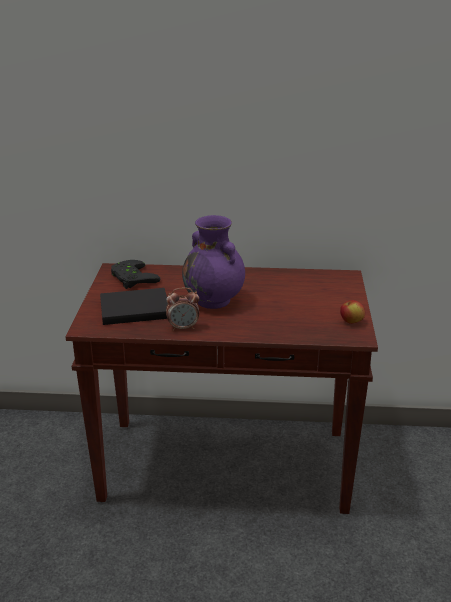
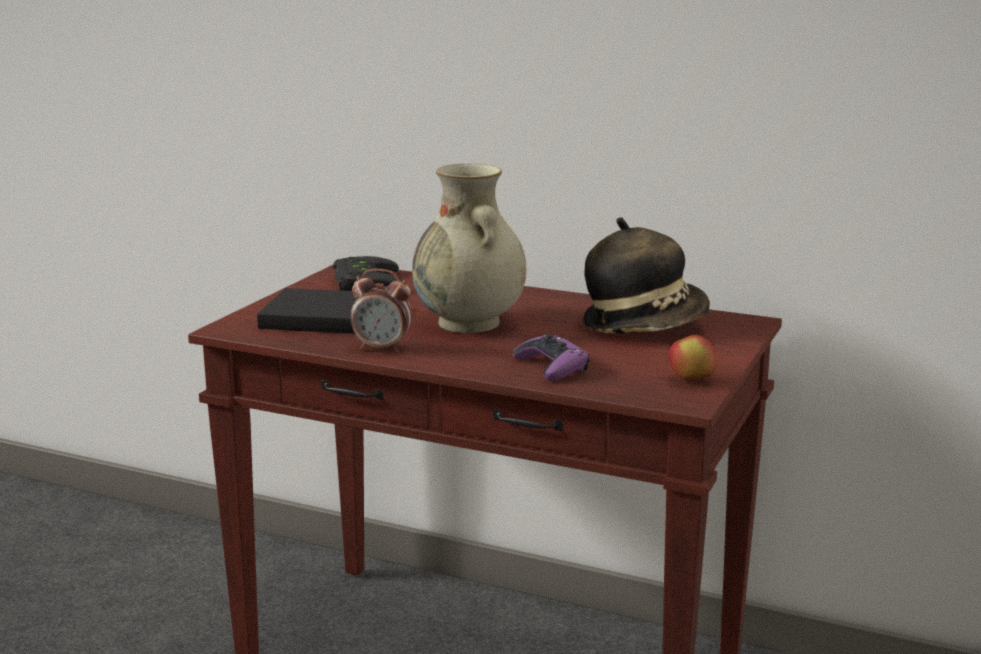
camera: 20 degrees right, 10 degrees down
purple vase [182,215,245,309] -> beige vase [412,163,526,333]
none -> purple game controller [513,334,589,381]
none -> hat [583,217,710,333]

